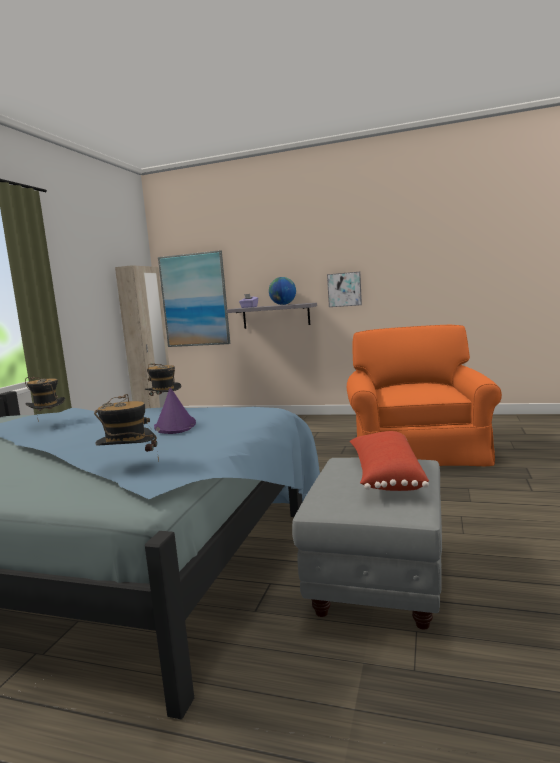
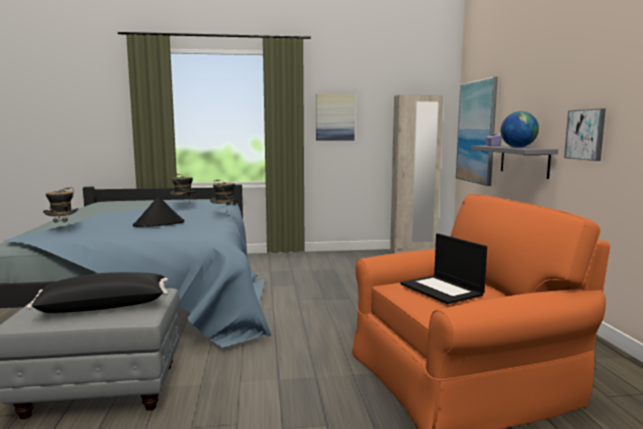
camera: 65 degrees right, 0 degrees up
purple hat [154,388,196,434] -> black hat [133,196,184,227]
red pillow [350,431,429,491] -> black pillow [26,272,168,313]
none -> picture [316,94,355,141]
none -> laptop [400,233,487,304]

